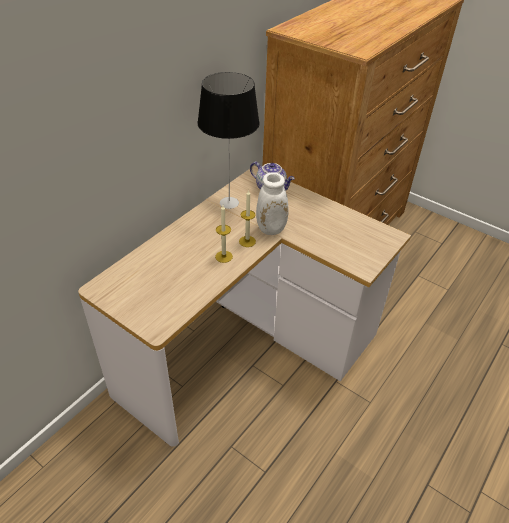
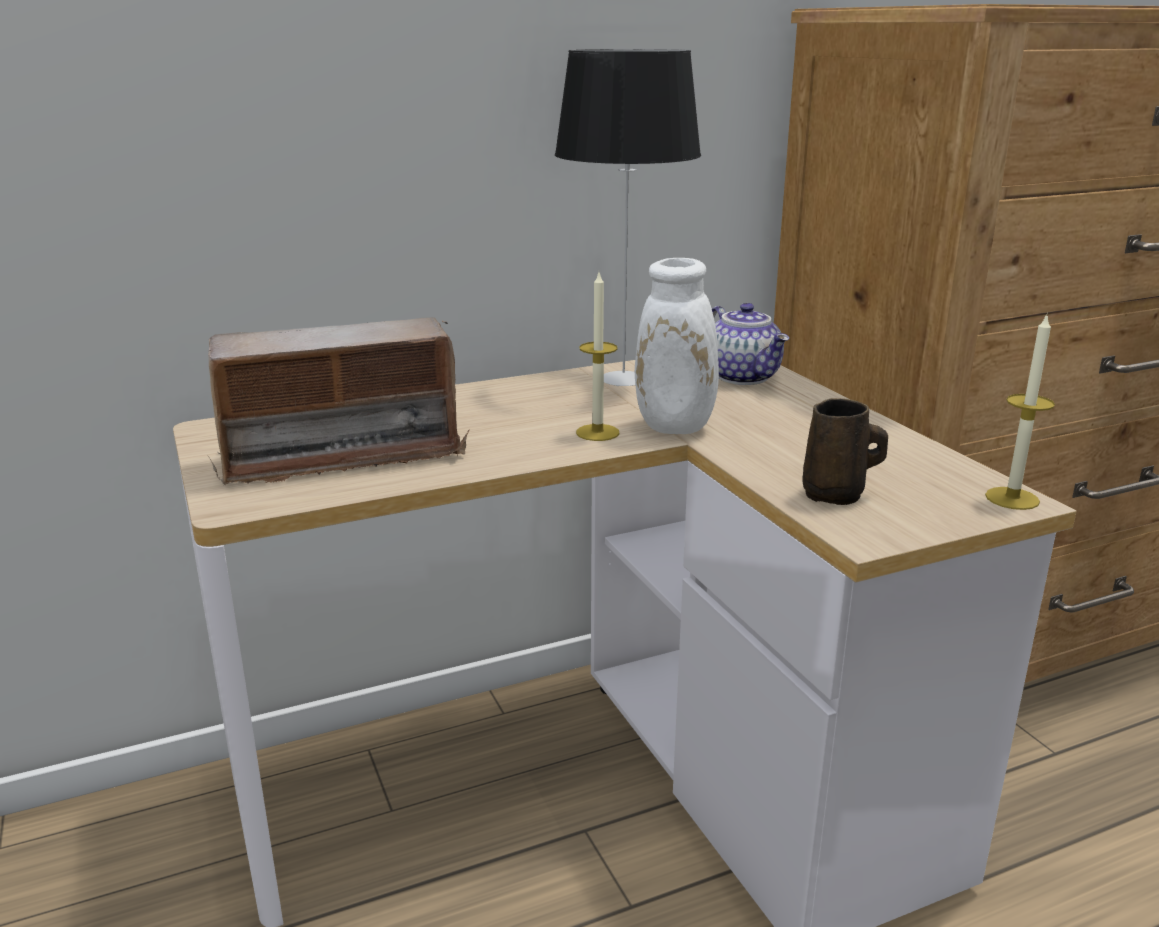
camera: 30 degrees right, 20 degrees down
candle [215,206,233,263] -> candle moved to [985,313,1055,510]
none -> radio [207,317,470,485]
none -> brown mug [802,398,888,505]

